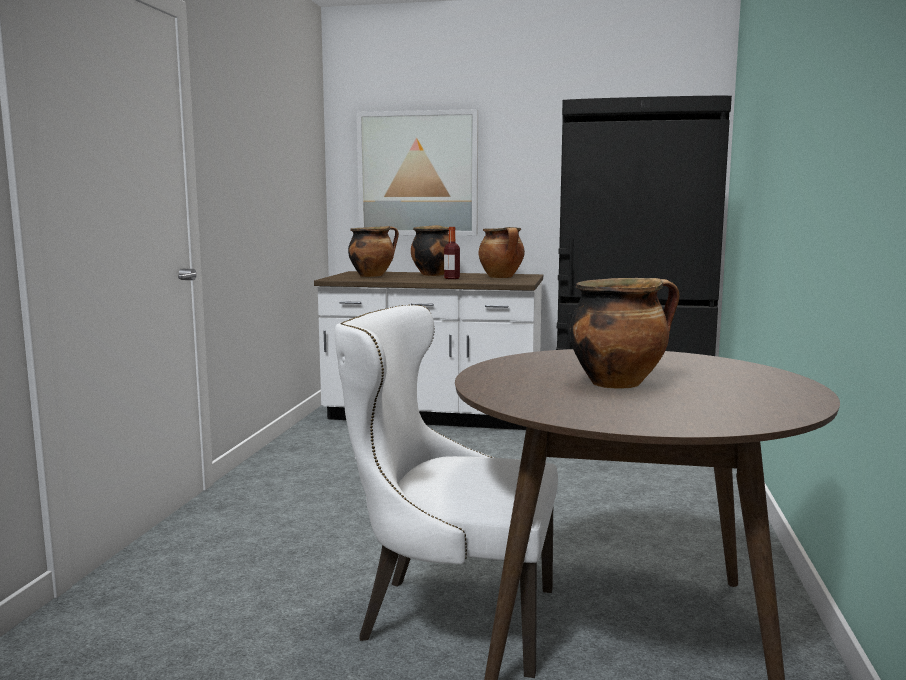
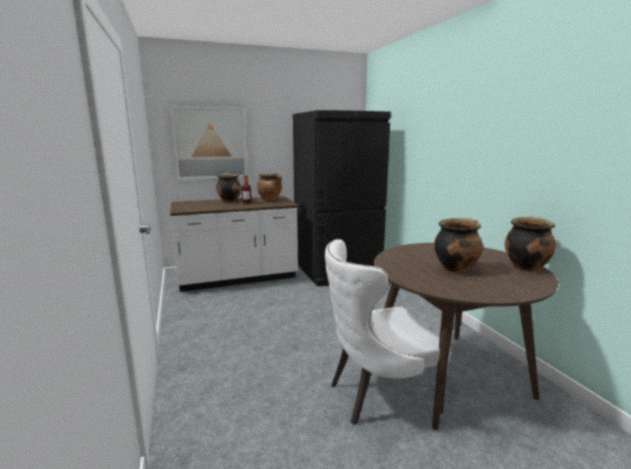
camera: 30 degrees left, 5 degrees up
cooking pot [348,226,399,277] -> cooking pot moved to [505,217,556,271]

